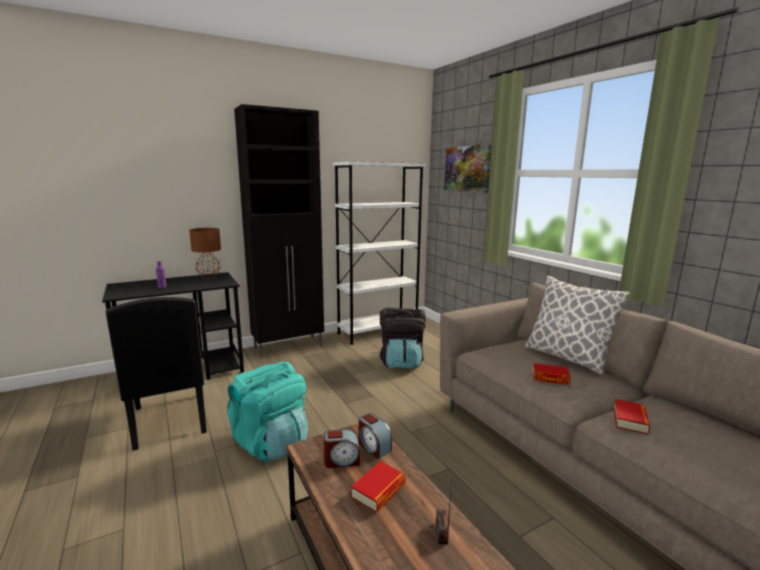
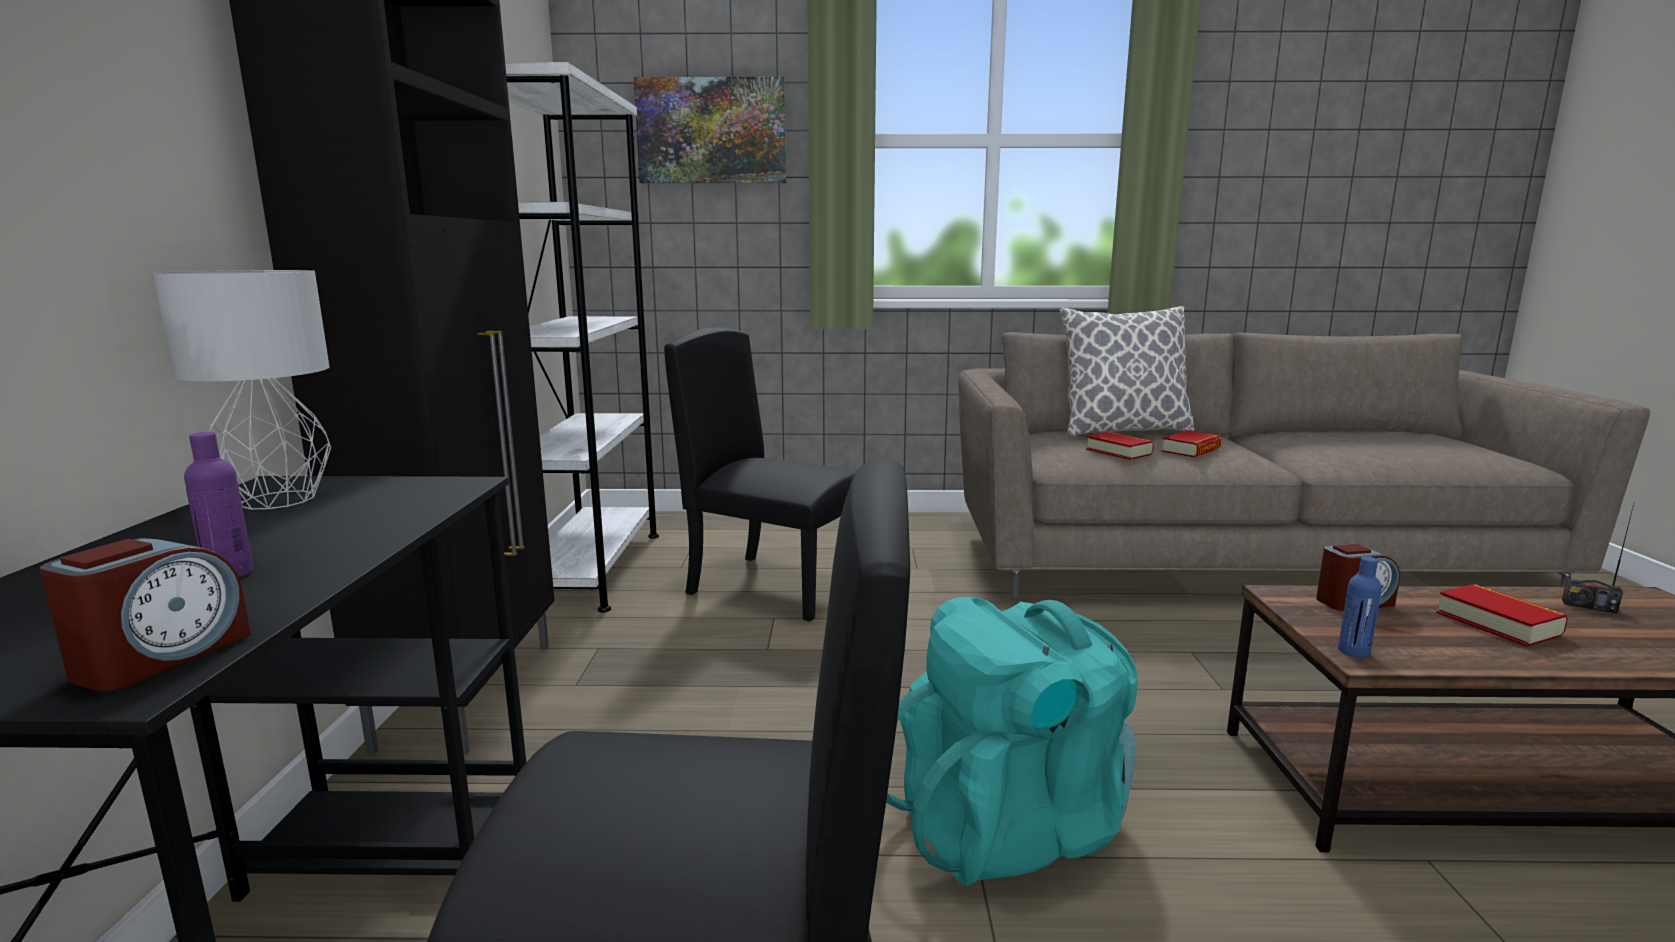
camera: 60 degrees left, 0 degrees up
brown table lamp [189,228,221,279] -> grey table lamp [153,270,331,509]
alarm clock [324,429,360,468] -> alarm clock moved to [40,538,251,691]
black backpack [380,307,426,369] -> black chair [664,327,856,622]
book [614,399,651,434] -> book moved to [1086,432,1154,460]
none -> blue bottle [1338,556,1382,657]

